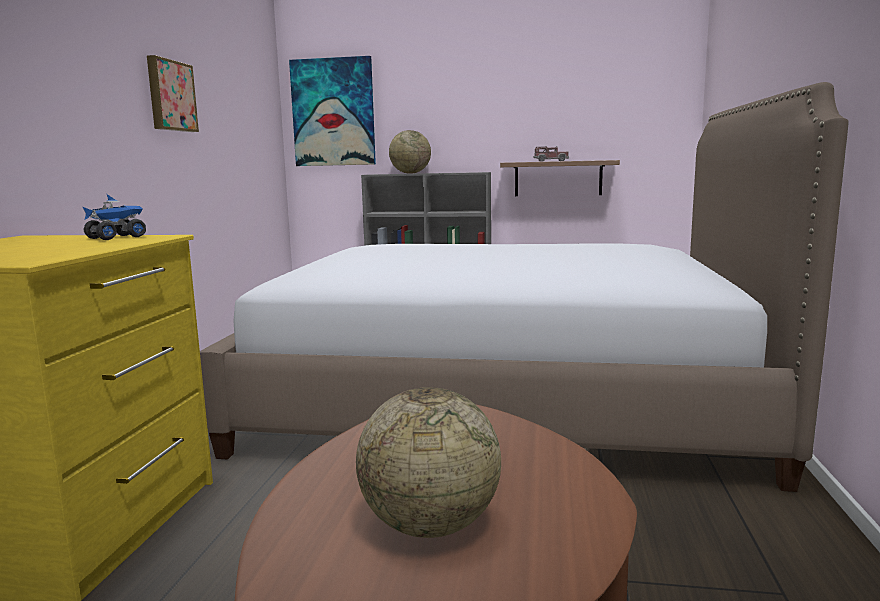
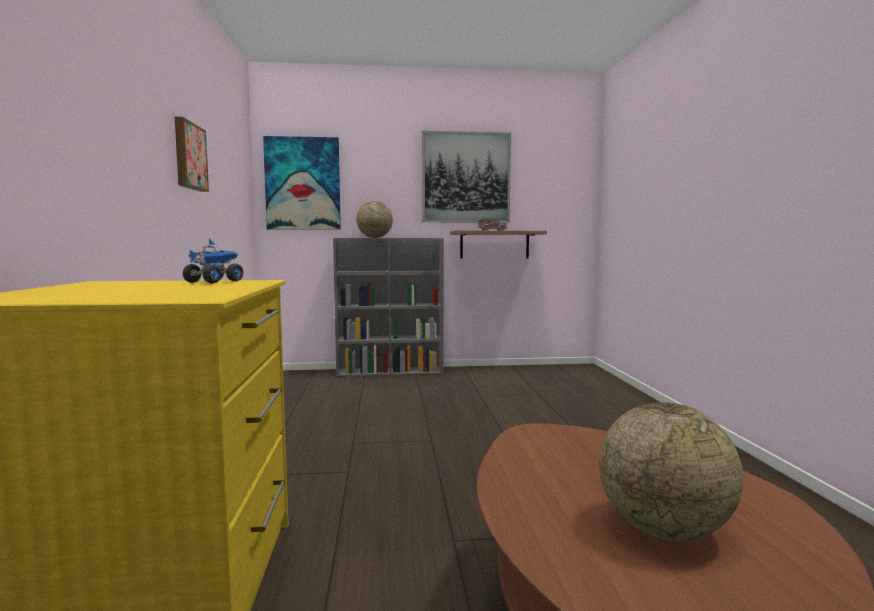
camera: 15 degrees left, 5 degrees down
bed [200,82,848,492] -> none
none -> picture [422,131,511,223]

